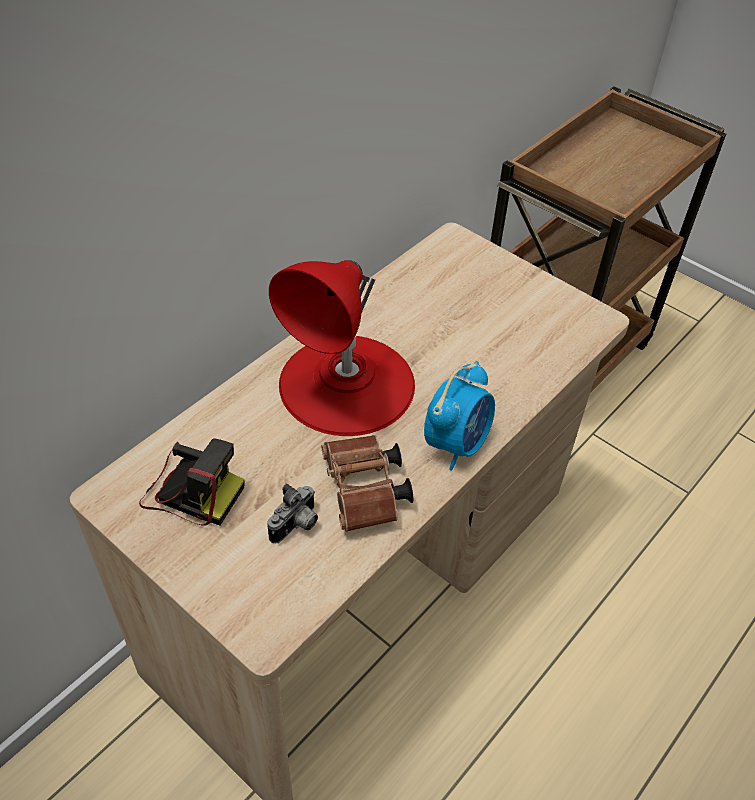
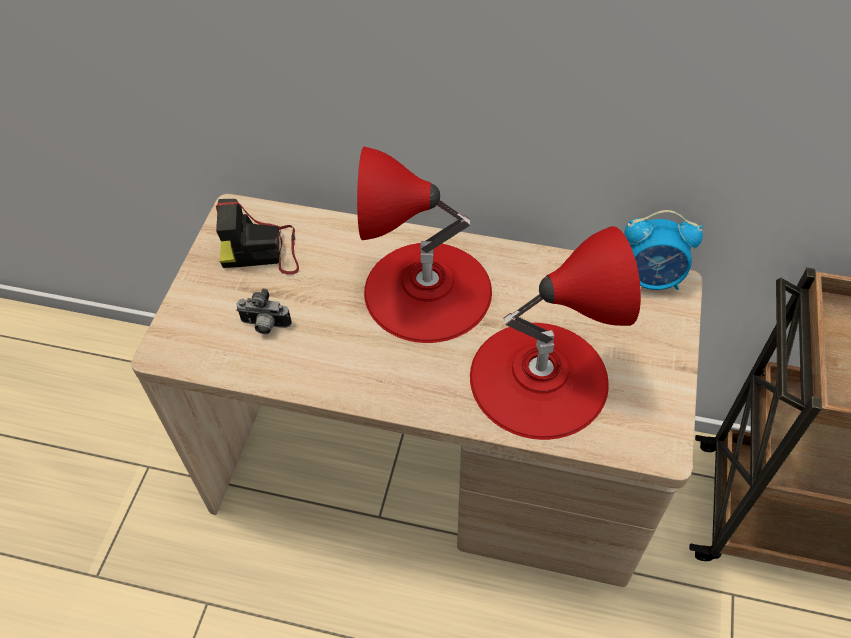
camera: 65 degrees right, 5 degrees up
camera [139,438,245,526] -> camera turned 90 degrees clockwise [216,199,299,275]
brown binoculars [322,435,413,532] -> none
alarm clock [424,361,495,471] -> alarm clock moved to [624,210,703,290]
none -> red table lamp [470,226,641,440]

